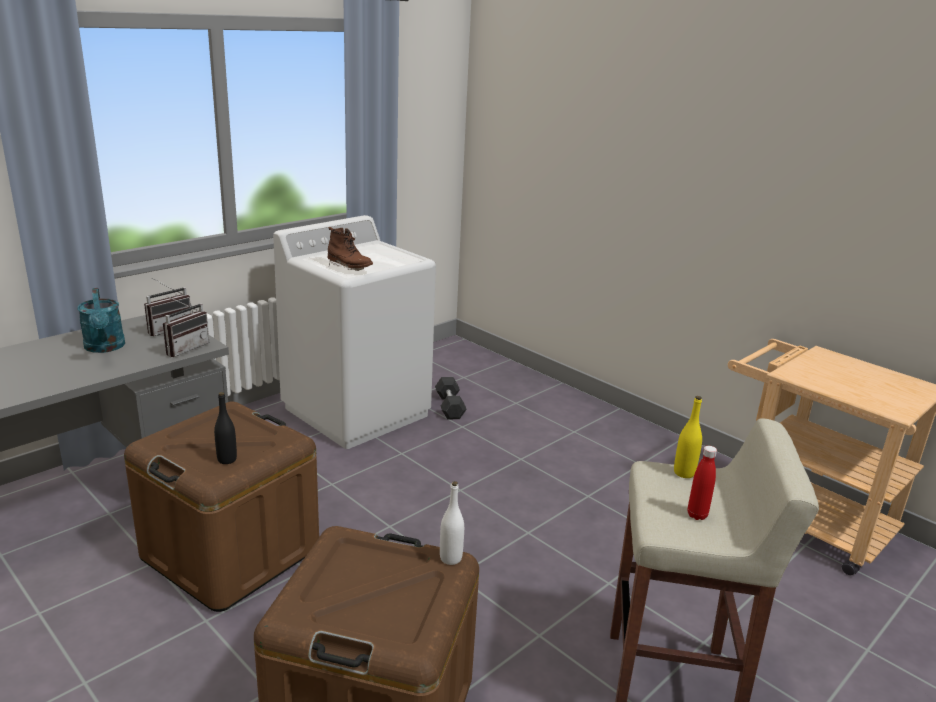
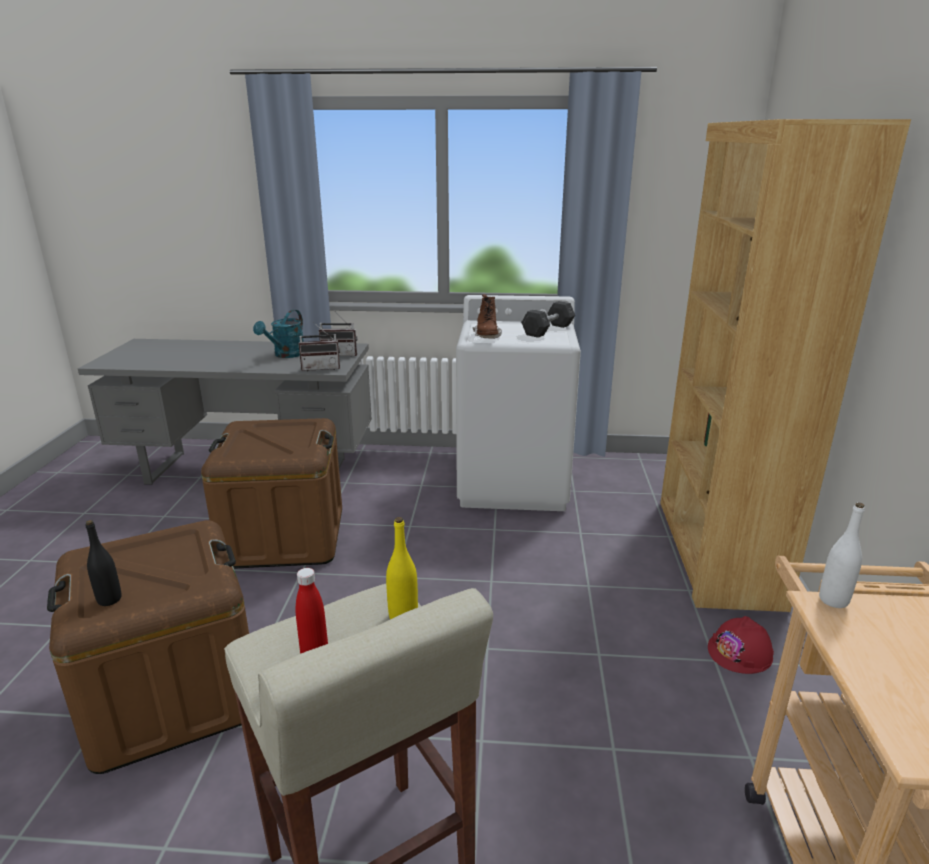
camera: 50 degrees right, 0 degrees up
black bottle [214,392,237,464] -> black bottle moved to [86,520,121,606]
grey dumbbell [435,377,467,420] -> grey dumbbell moved to [521,301,575,338]
white bottle [440,481,464,565] -> white bottle moved to [819,502,865,608]
none -> brown bookcase [660,119,911,612]
none -> red hard hat [708,616,774,674]

